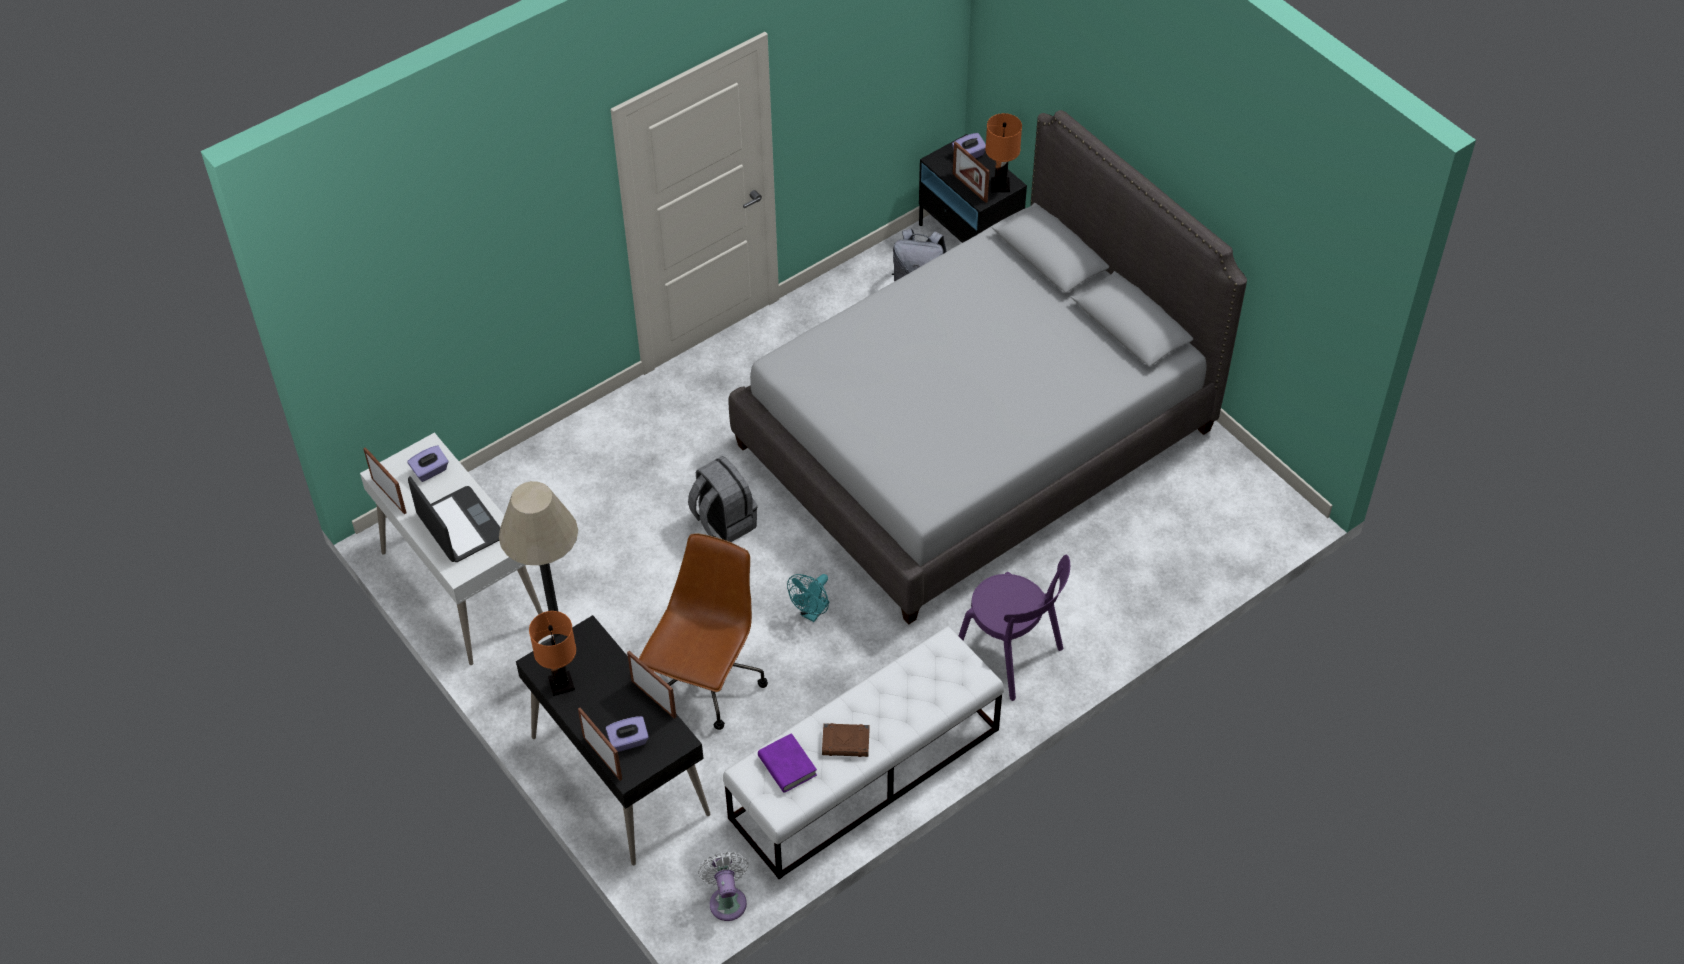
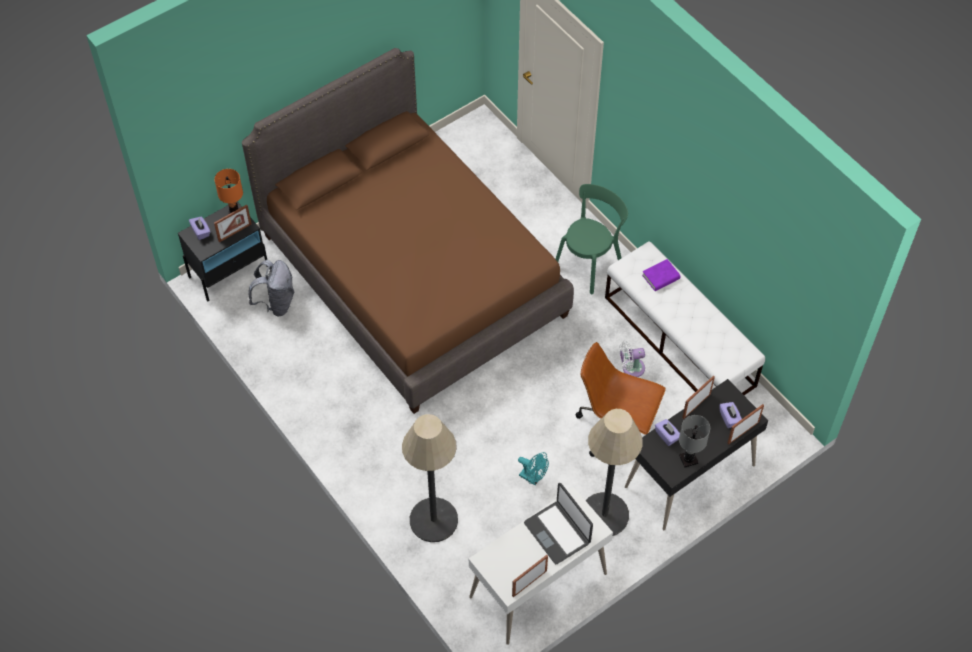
camera: 90 degrees left, 5 degrees up
purple tissue box [407,445,448,482] -> purple tissue box moved to [655,419,680,446]
laptop [408,476,500,562] -> laptop turned 90 degrees counterclockwise [524,483,593,564]
orange table lamp [529,611,576,696] -> grey table lamp [679,415,710,468]
grey backpack [688,456,757,542] -> none
white fan [698,852,749,921] -> white fan moved to [619,341,645,377]
grey bed [729,110,1247,624] -> brown bed [242,48,574,414]
purple book [758,733,817,793] -> purple book moved to [642,259,680,291]
turquoise fan [787,574,829,622] -> turquoise fan moved to [518,452,549,485]
brown book [822,723,870,757] -> none
purple chair [959,555,1070,701] -> green chair [556,184,628,294]
none -> floor lamp [402,414,458,542]

